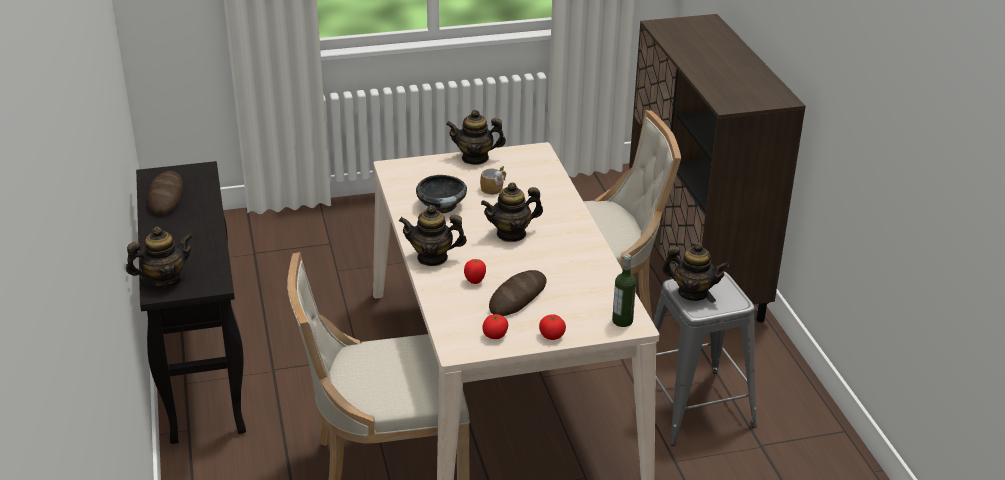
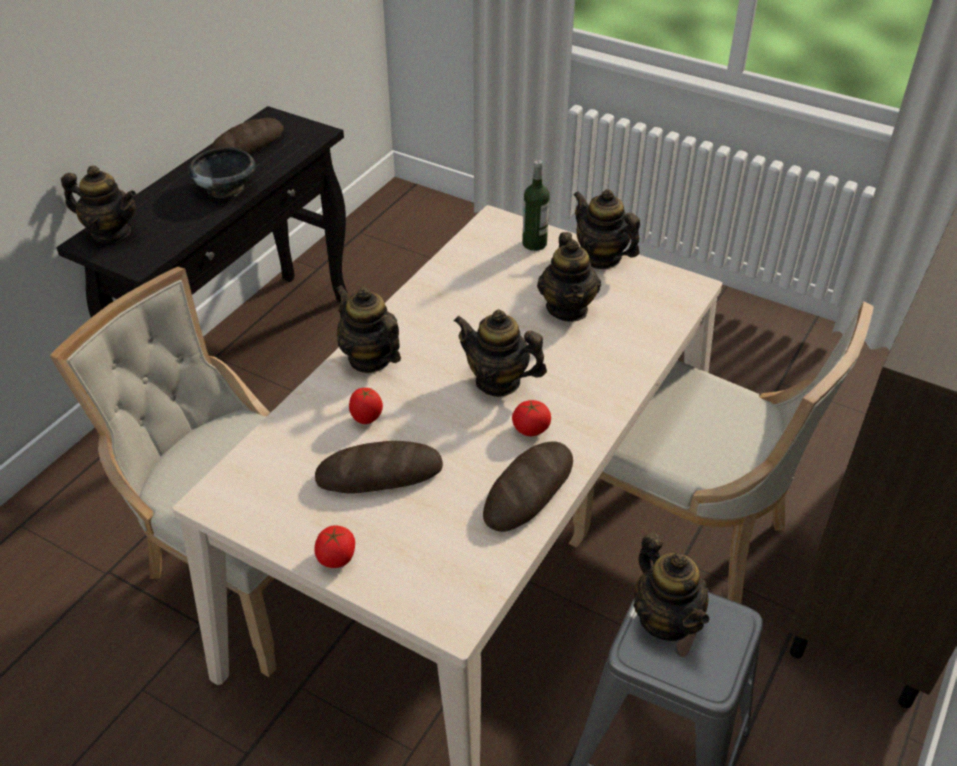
camera: 45 degrees right, 10 degrees up
black bowl [416,175,467,213] -> black bowl moved to [188,147,255,198]
mug [480,166,506,195] -> teapot [537,232,601,322]
tomato [483,314,508,339] -> tomato moved to [512,400,551,436]
bottle [612,254,636,327] -> bottle moved to [522,160,550,251]
none -> bread [483,442,573,532]

